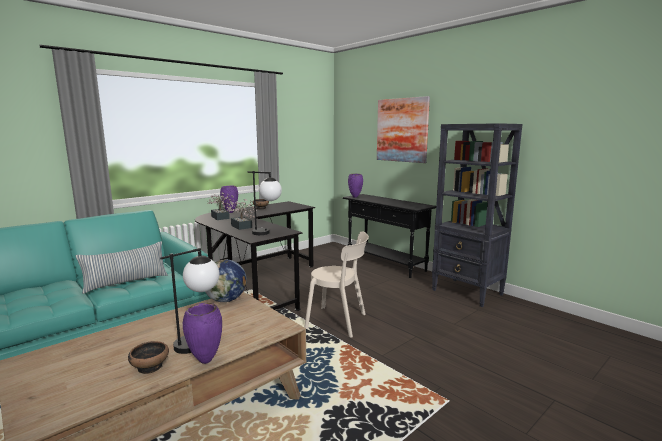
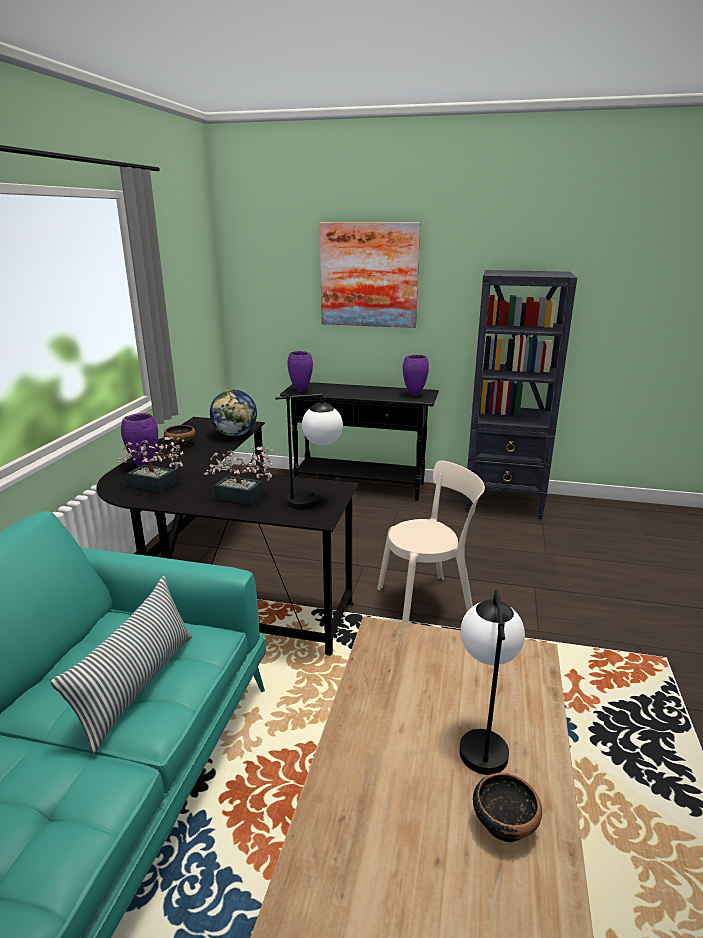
camera: 35 degrees left, 10 degrees up
purple vase [183,303,222,364] -> purple vase moved to [403,355,429,396]
globe [205,259,247,302] -> globe moved to [210,389,257,436]

